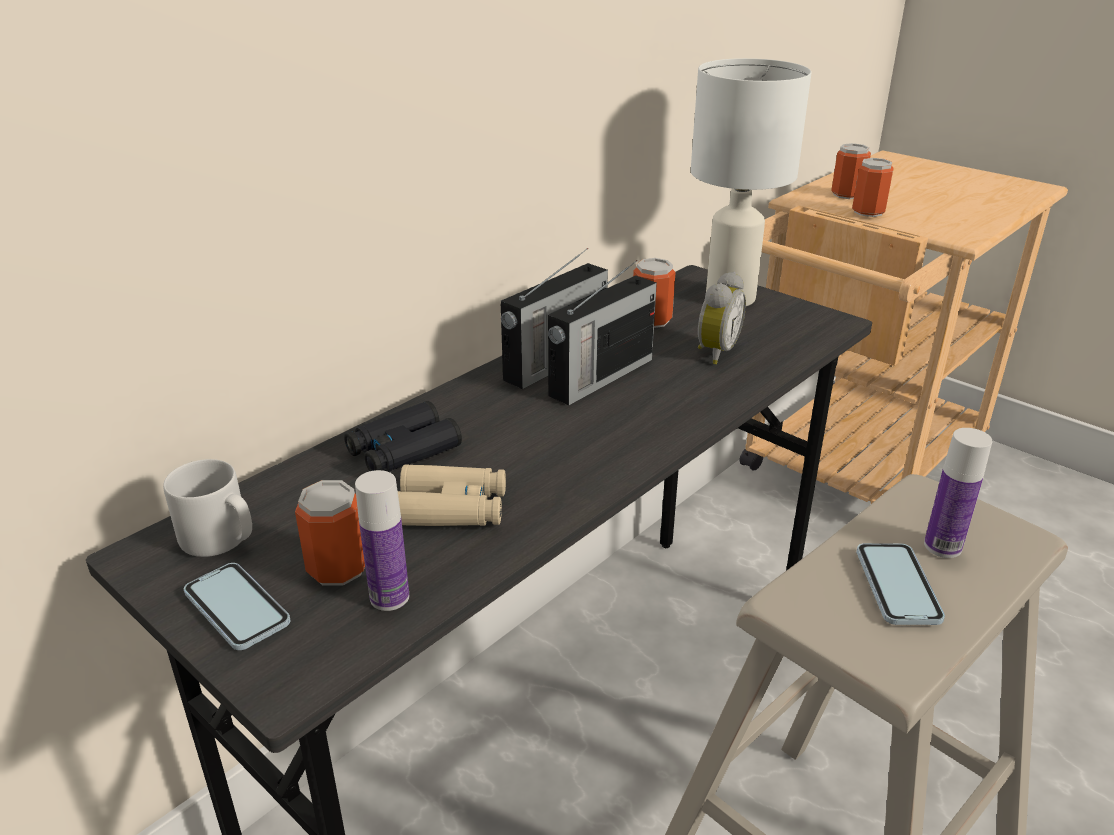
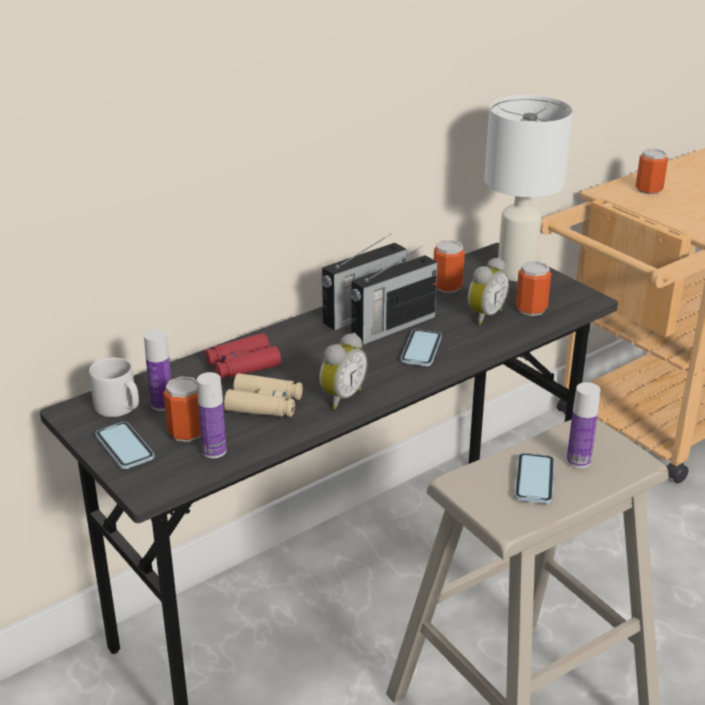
camera: 10 degrees right, 0 degrees up
black binoculars [344,401,462,472] -> red binoculars [204,333,281,379]
can [852,158,894,217] -> can moved to [516,261,551,316]
none -> bottle [144,329,172,411]
none -> alarm clock [319,333,368,409]
none -> phone [400,329,442,366]

